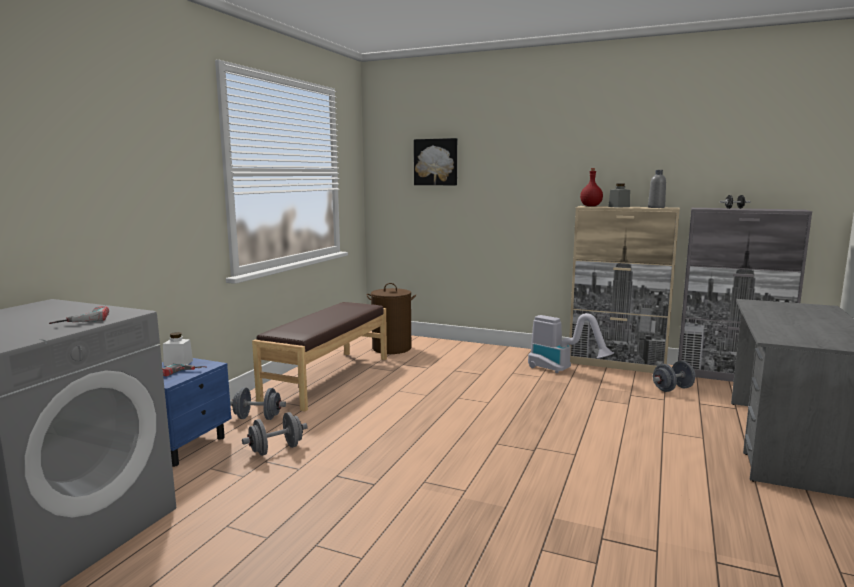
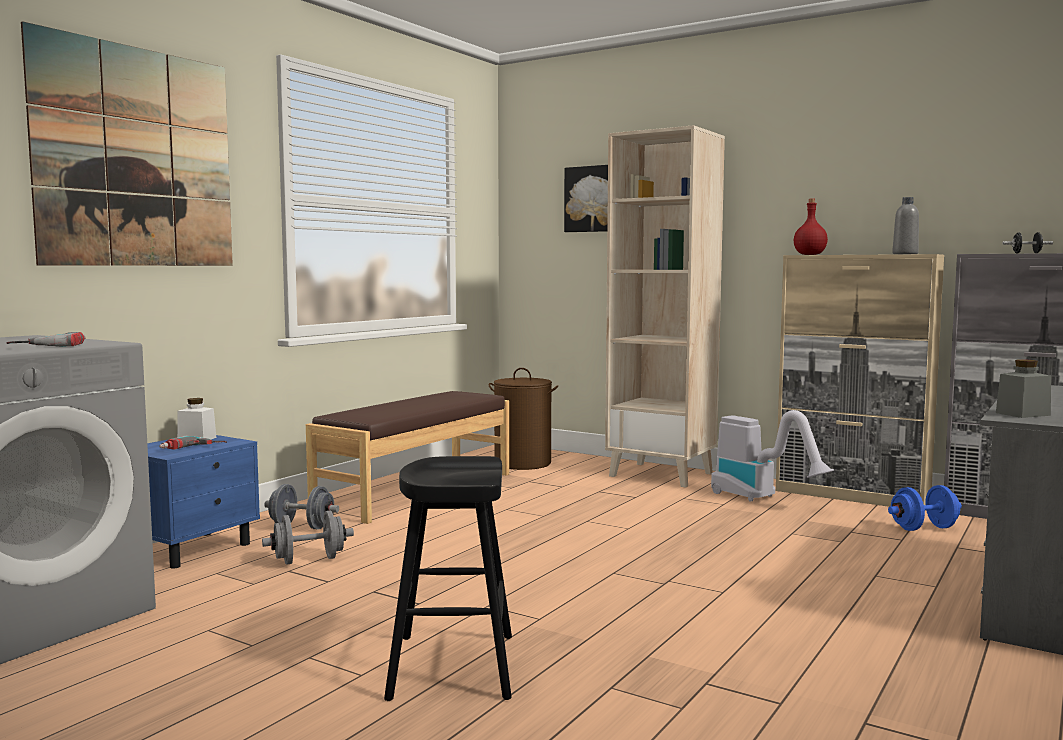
camera: 10 degrees right, 5 degrees down
grey jar [608,184,630,208] -> grey jar moved to [996,359,1051,418]
grey dumbbell [653,361,696,392] -> blue dumbbell [888,485,962,531]
none -> picture [21,21,233,266]
none -> black stool [384,456,512,701]
none -> beige bookcase [605,125,725,488]

